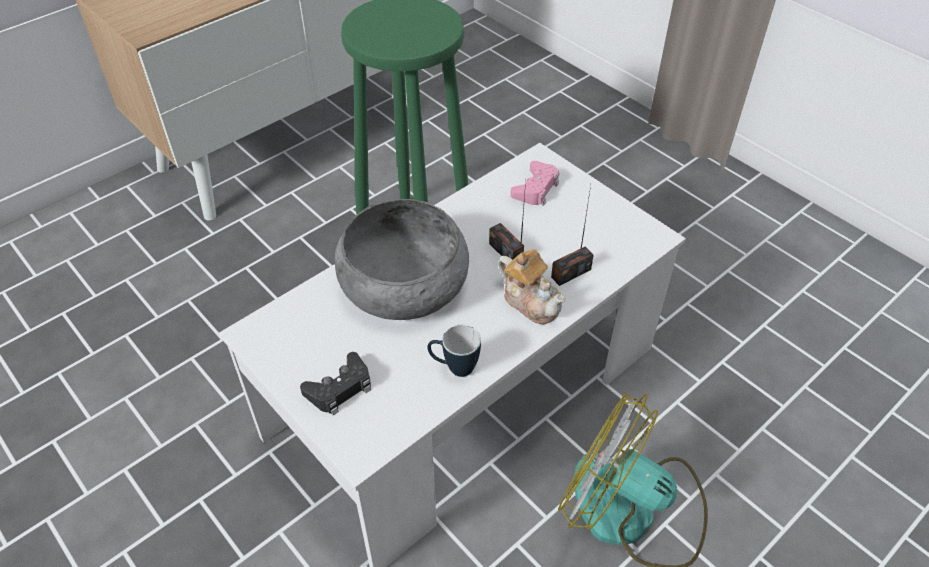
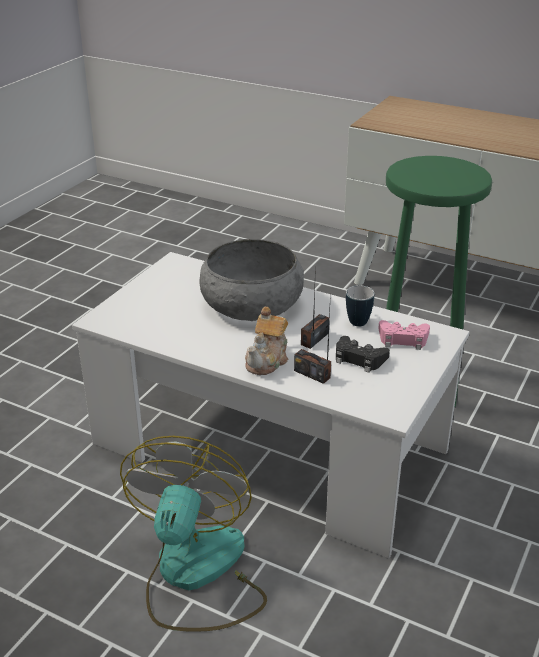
camera: 70 degrees right, 15 degrees down
black game controller [300,352,371,415] -> black game controller moved to [336,336,390,373]
mug [427,325,481,377] -> mug moved to [346,285,374,327]

